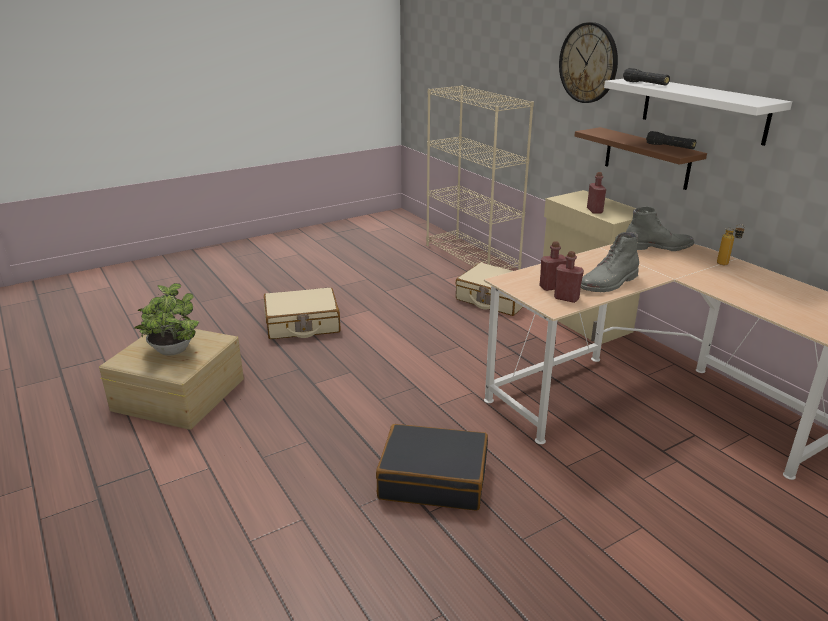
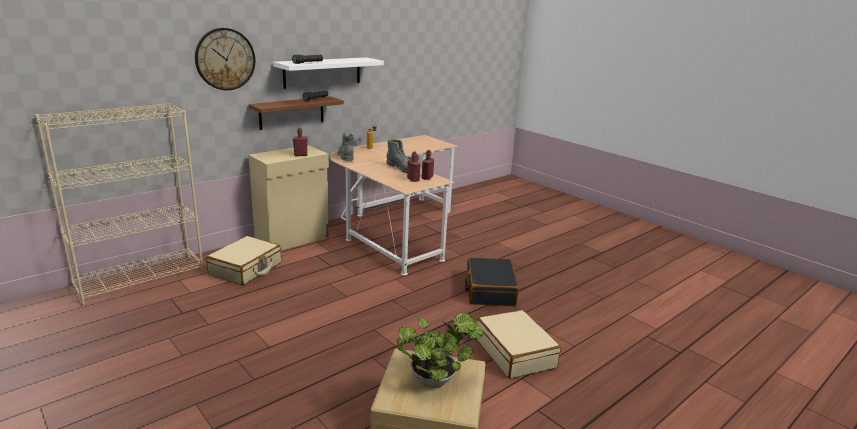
camera: 100 degrees left, 5 degrees down
beige suitcase [264,287,341,339] -> beige suitcase moved to [477,309,561,378]

